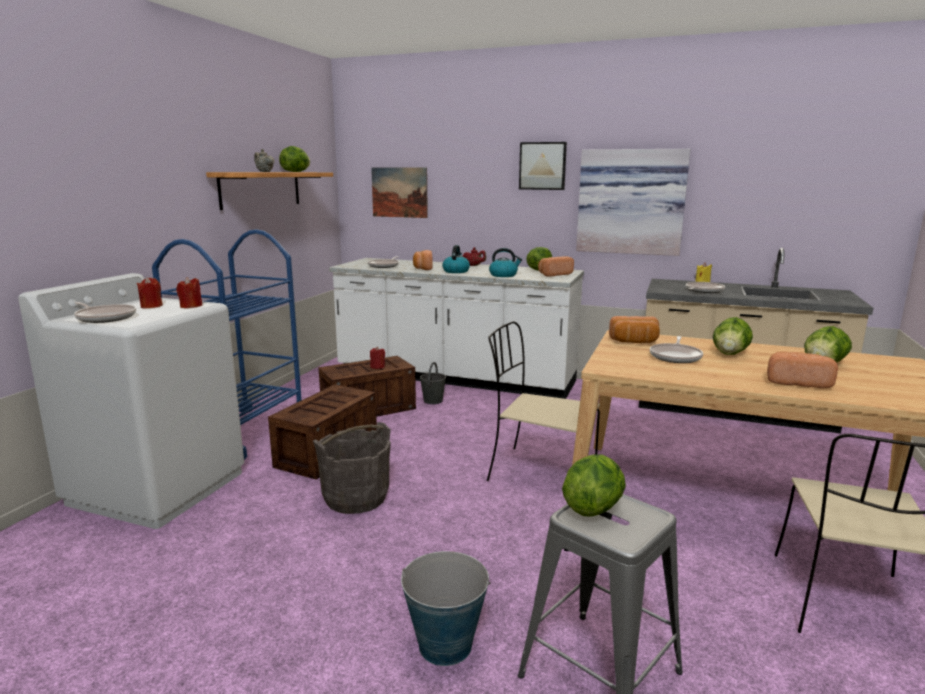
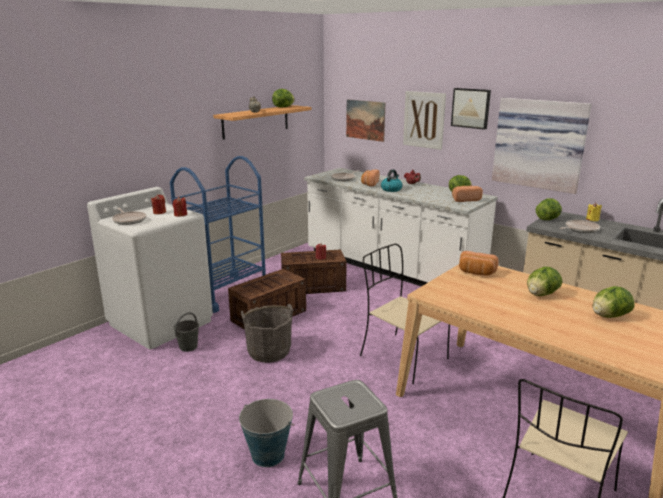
camera: 20 degrees right, 5 degrees up
grey bucket [420,362,446,404] -> grey bucket moved to [173,312,199,352]
kettle [489,248,522,277] -> none
lettuce [562,455,626,517] -> lettuce moved to [536,198,562,220]
frying pan [650,336,703,363] -> none
bread [767,351,838,388] -> none
none -> picture [403,91,446,150]

